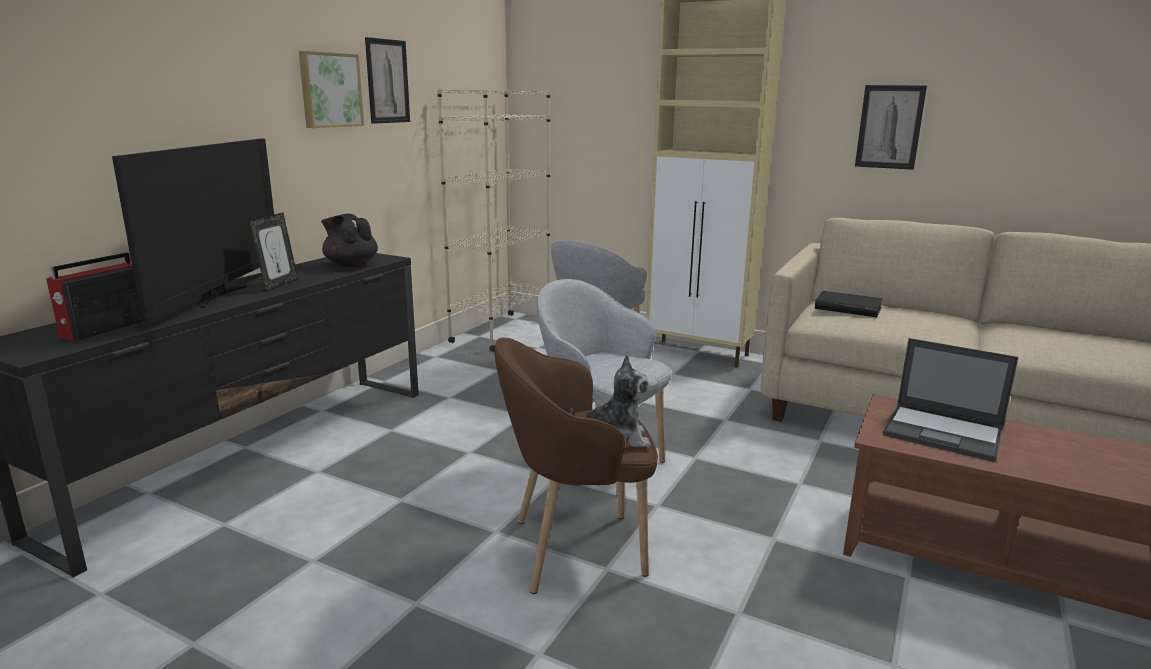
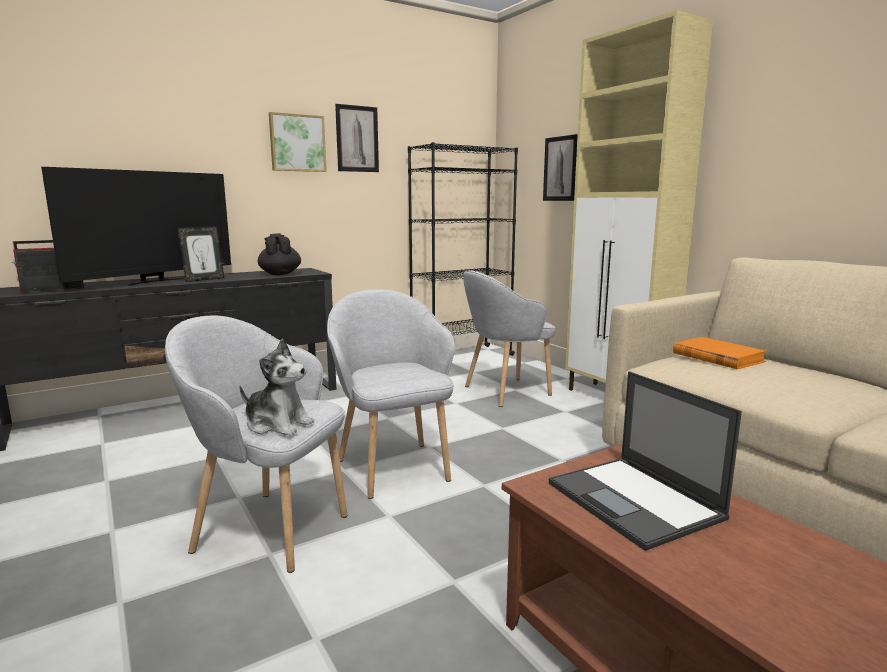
camera: 30 degrees right, 5 degrees down
beige bookcase [437,89,550,351] -> black bookcase [408,142,518,356]
brown armchair [494,337,658,594] -> grey armchair [165,316,347,573]
black book [815,291,883,317] -> orange book [673,337,767,369]
picture [855,85,927,170] -> picture moved to [543,134,578,201]

